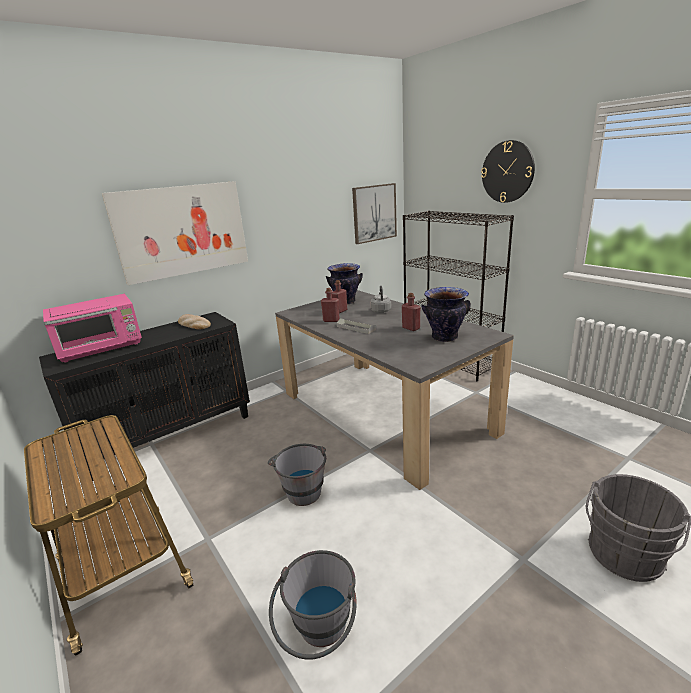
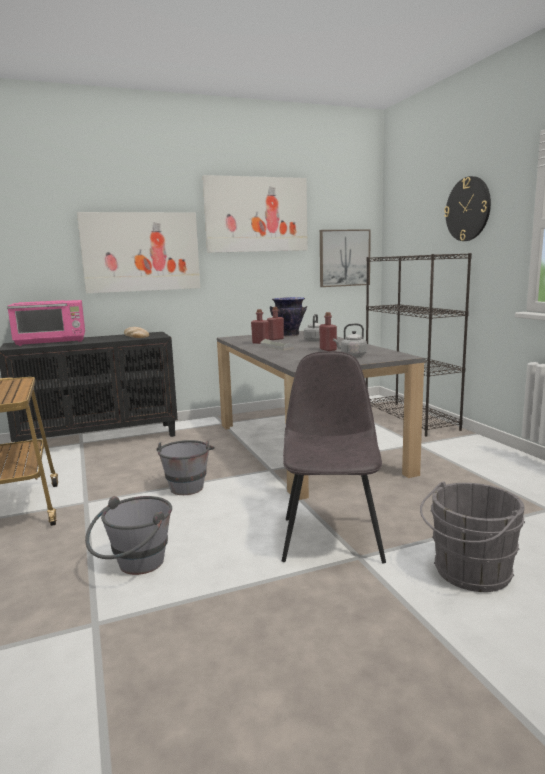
camera: 15 degrees right, 10 degrees down
vase [421,287,471,342] -> grey kettle [333,323,367,357]
none -> picture [203,175,308,253]
none -> grey chair [282,351,386,563]

